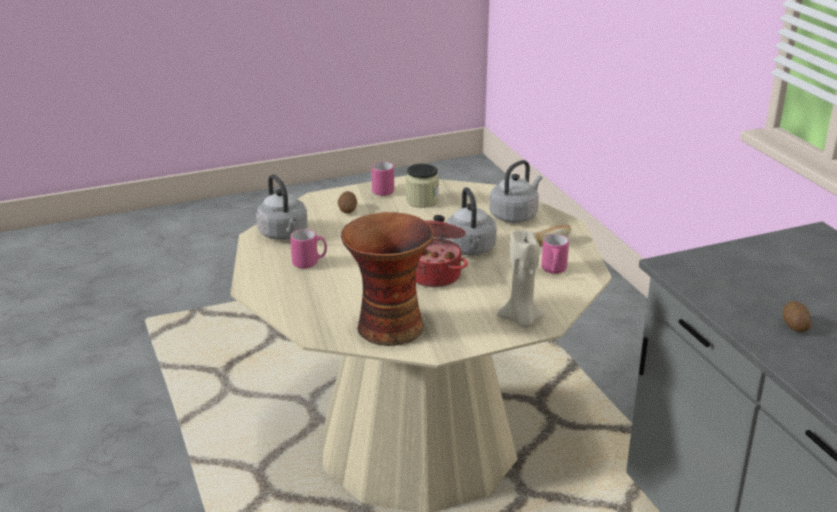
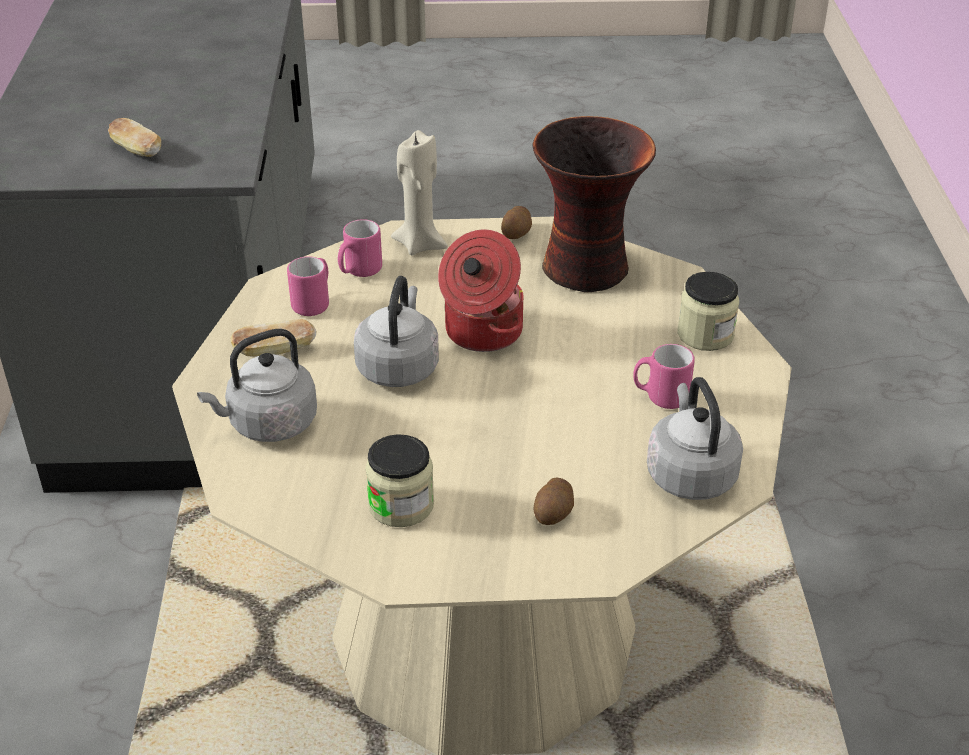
camera: 160 degrees left, 10 degrees up
pink mug [371,162,394,196] -> pink mug moved to [338,219,382,277]
potato [783,301,812,332] -> potato moved to [501,206,532,239]
none -> bread [108,118,161,157]
none -> jar [678,272,739,351]

